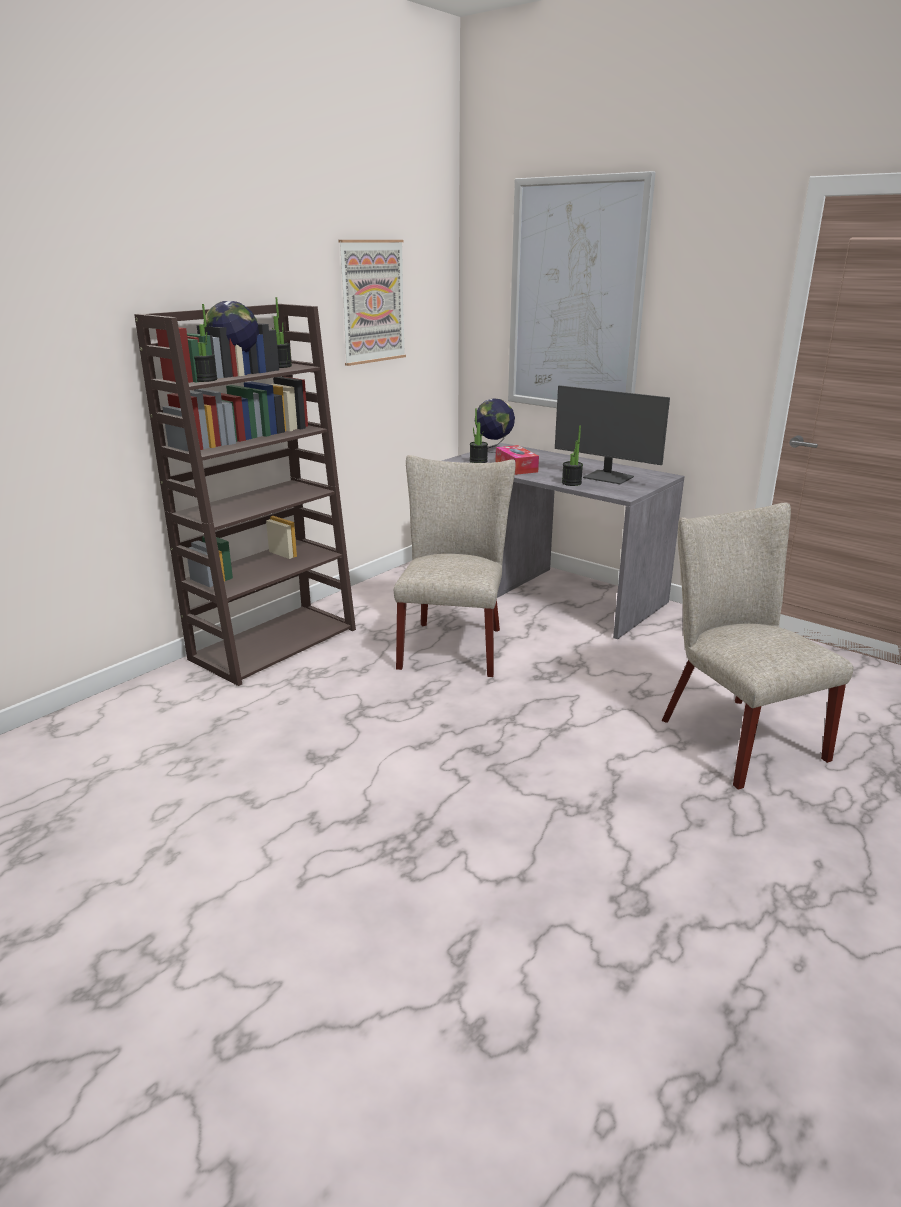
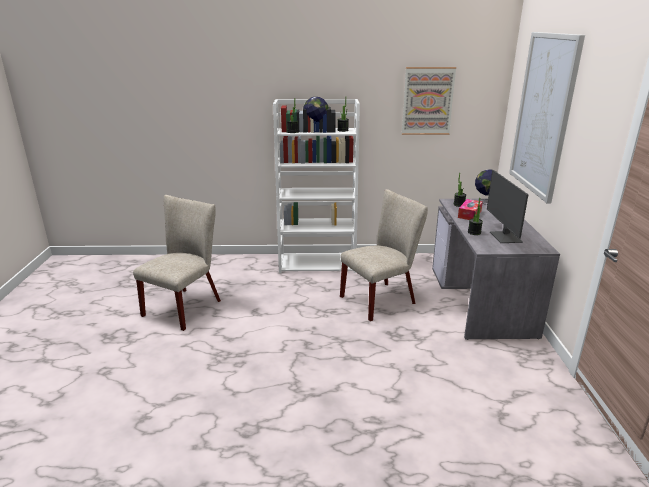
camera: 50 degrees right, 0 degrees up
brown bookcase [134,304,356,686] -> white bookcase [273,99,360,273]
beige chair [662,502,854,790] -> beige chair moved to [133,195,221,331]

